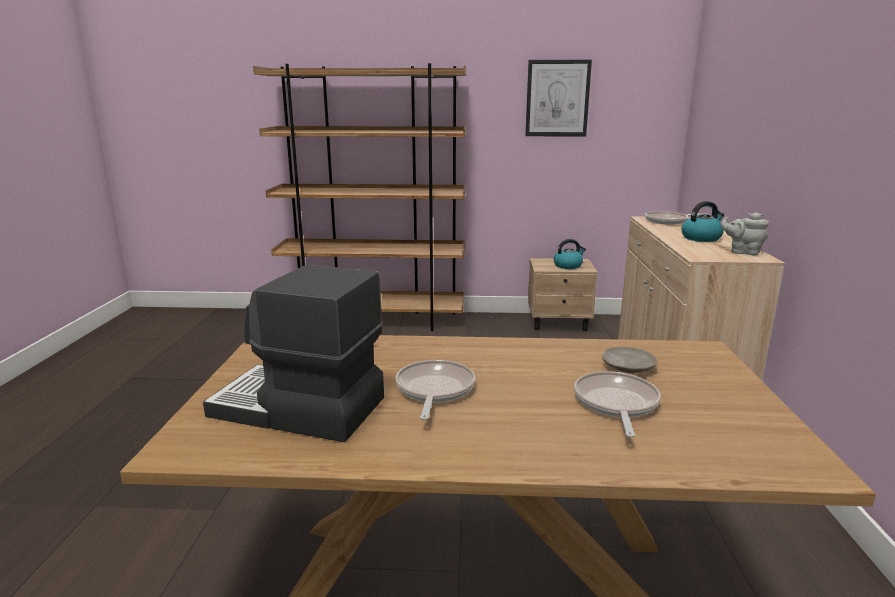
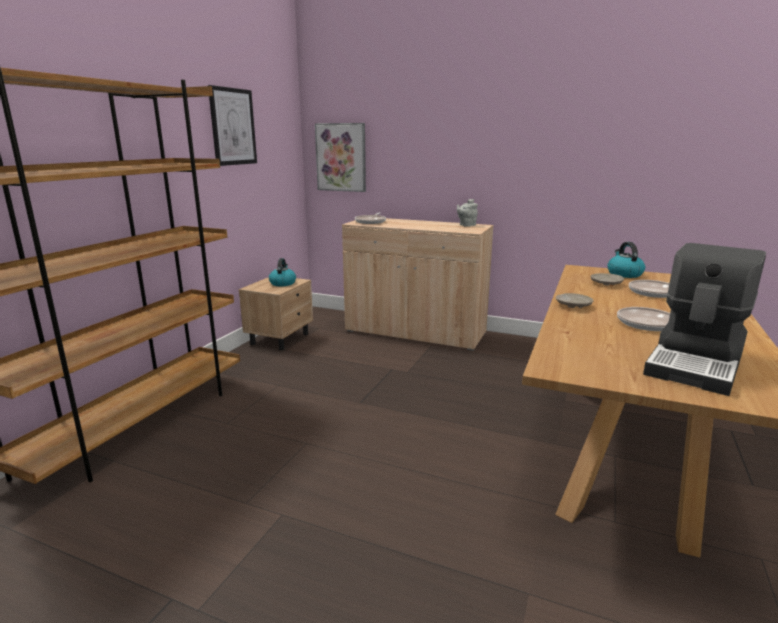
camera: 70 degrees left, 0 degrees up
kettle [681,201,724,242] -> kettle moved to [607,242,645,278]
none -> picture [315,123,366,192]
none -> beige plate [556,293,594,308]

